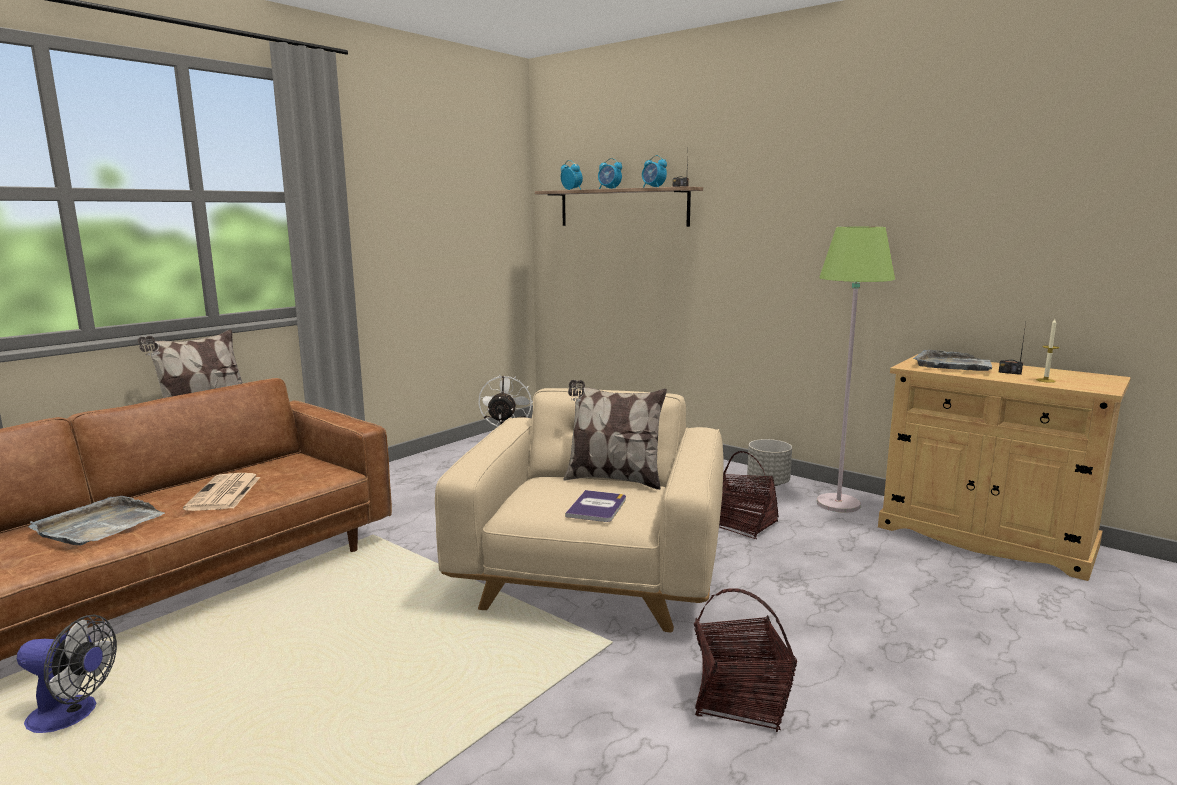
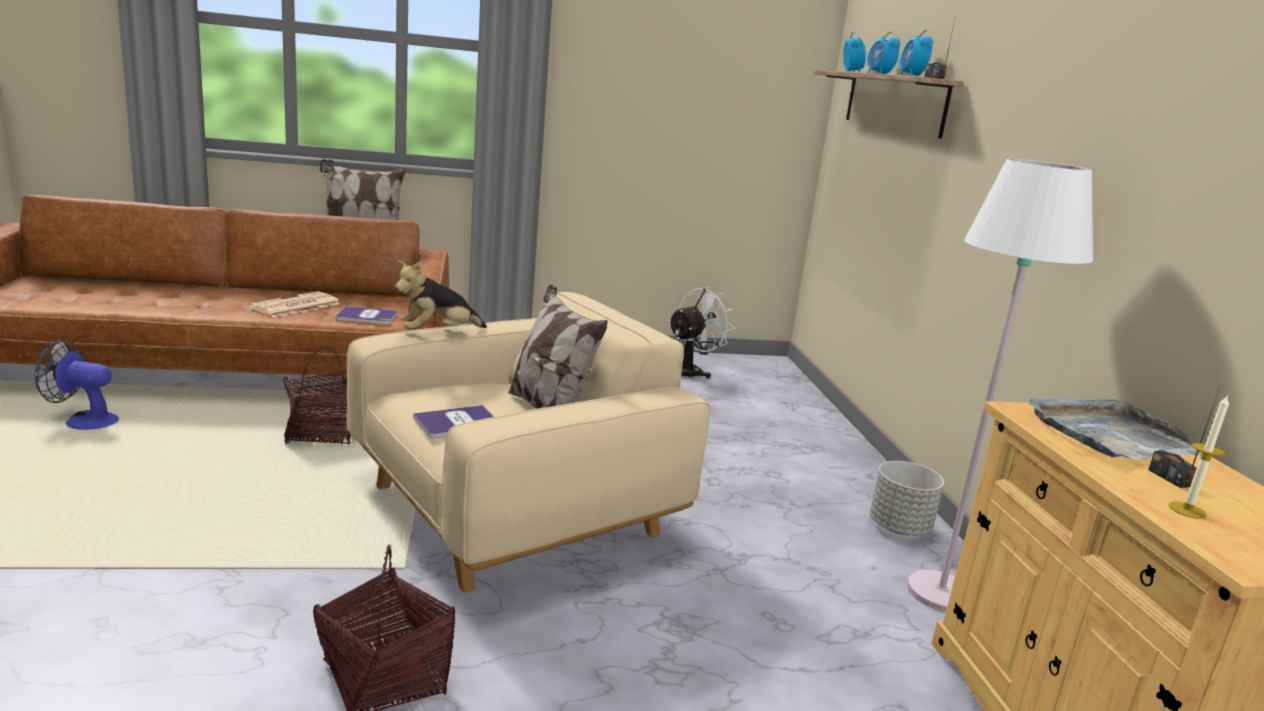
camera: 40 degrees right, 5 degrees up
fan [17,615,117,733] -> fan turned 135 degrees clockwise [34,340,119,430]
grey tray [28,496,165,546] -> none
basket [719,451,779,539] -> basket moved to [283,346,351,445]
green floor lamp [817,227,895,513] -> white floor lamp [907,159,1093,612]
none -> book [336,306,398,324]
none -> plush toy [395,260,487,329]

